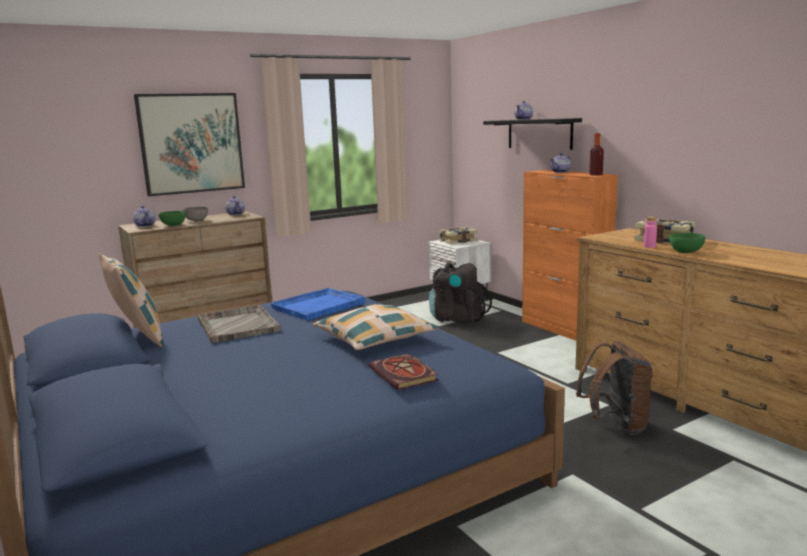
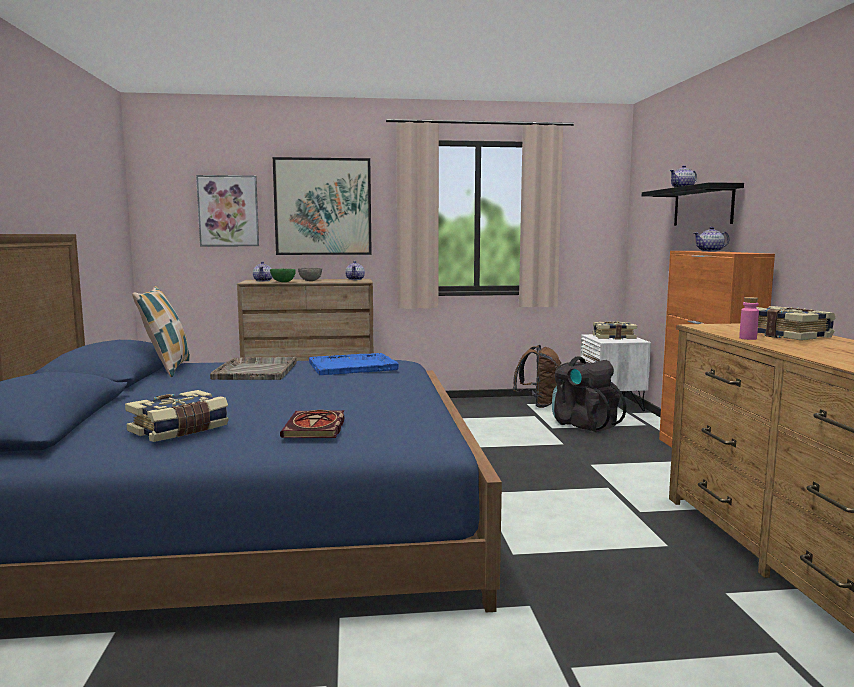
camera: 25 degrees right, 5 degrees down
pillow [313,304,439,350] -> none
brown backpack [576,341,653,435] -> brown backpack moved to [513,345,561,408]
bottle [590,133,604,176] -> none
green bowl [669,233,706,253] -> none
none -> book [125,390,229,442]
none -> picture [196,175,259,246]

